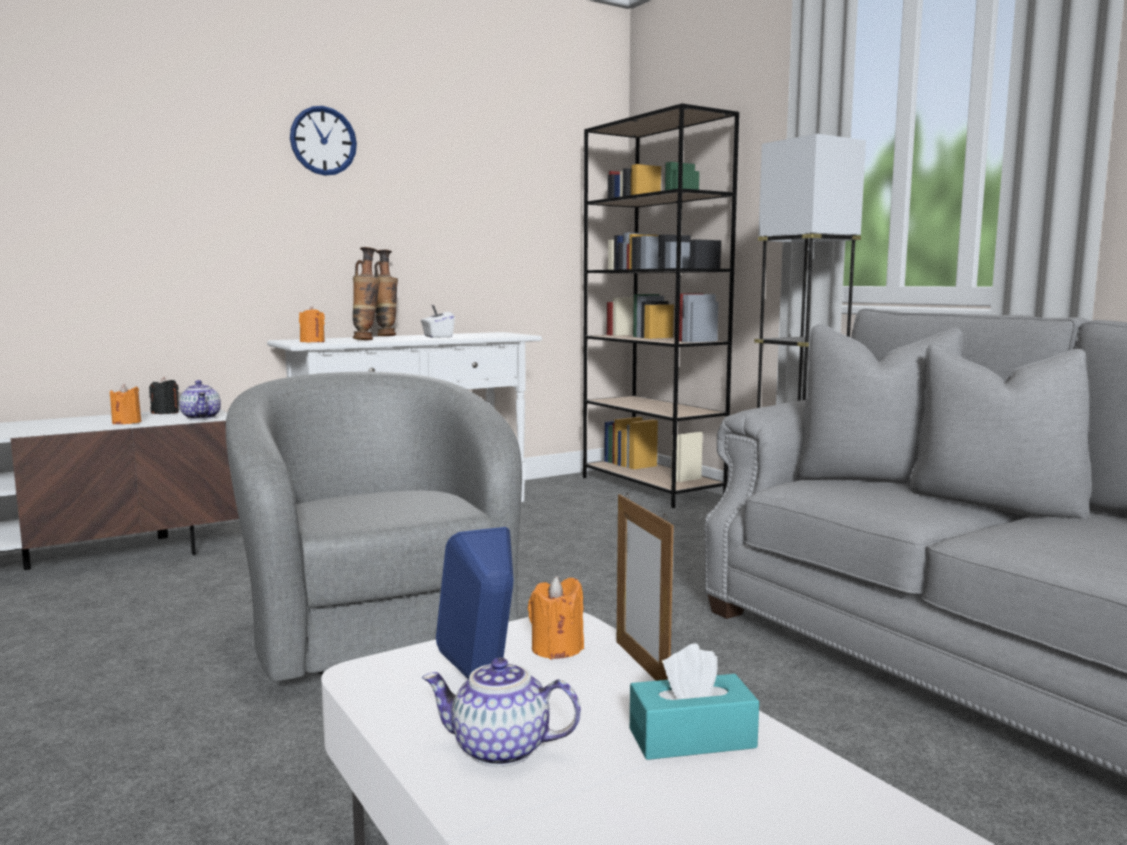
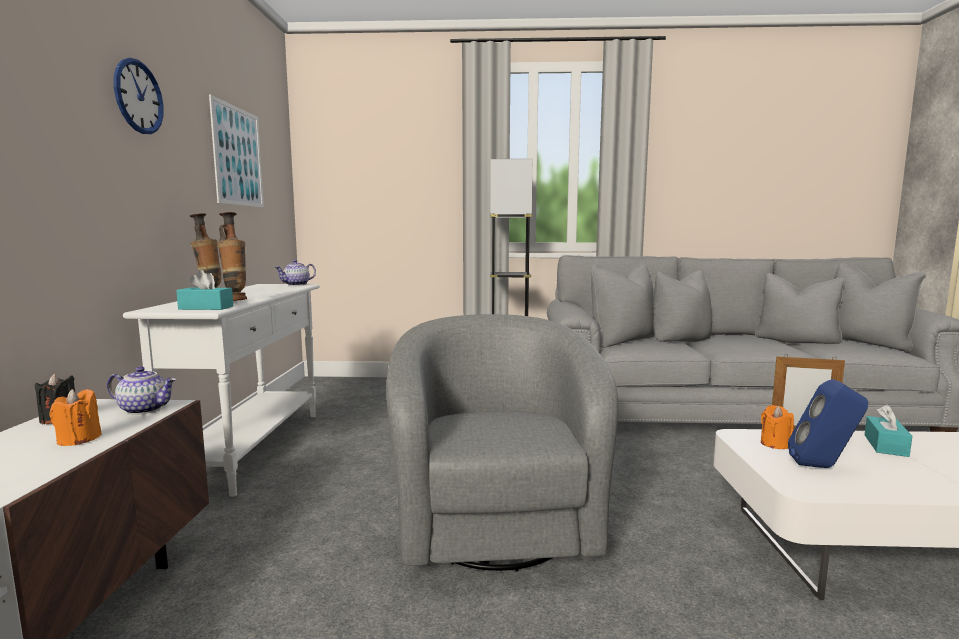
camera: 55 degrees left, 0 degrees up
grey armchair [226,372,522,681] -> grey armchair turned 75 degrees clockwise [386,314,618,572]
orange candle [299,306,325,342] -> turquoise tissue box [176,270,233,310]
white tissue box [421,305,455,338] -> none
teapot [422,657,581,767] -> teapot moved to [275,260,316,286]
beige bookcase [583,103,739,508] -> none
none -> picture [209,95,264,208]

